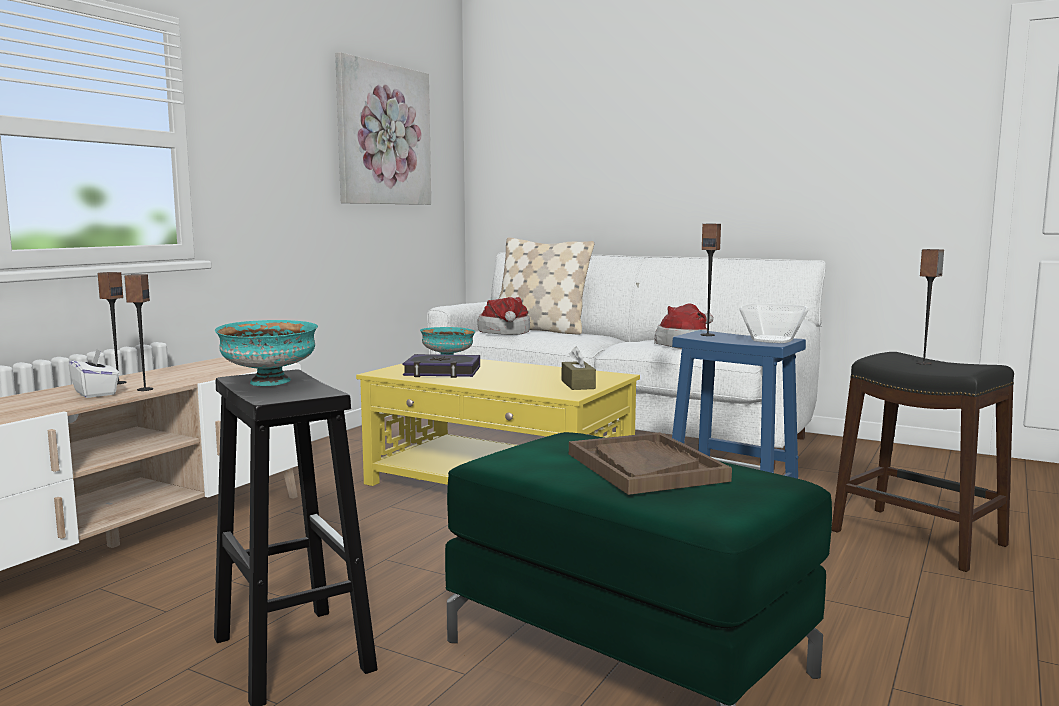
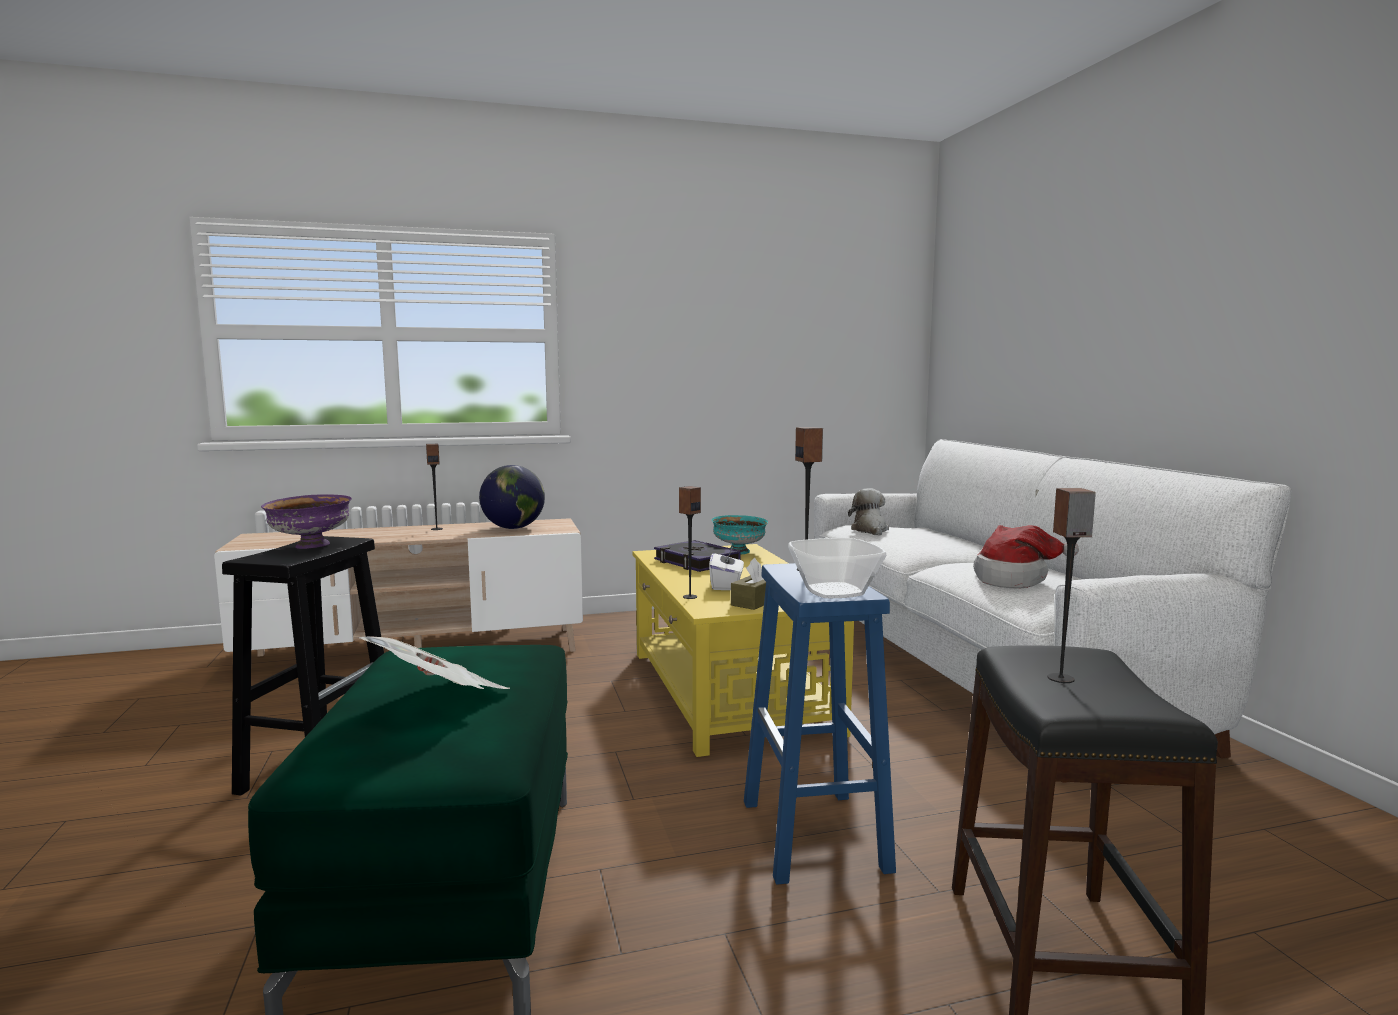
camera: 45 degrees right, 0 degrees up
white tissue box [69,350,120,398] -> white tissue box moved to [709,545,744,590]
speaker [124,274,153,391] -> speaker moved to [679,486,701,599]
turquoise bowl [215,320,318,386] -> purple bowl [261,494,352,549]
picture [335,52,431,205] -> none
hat [477,297,530,335] -> plush toy [848,488,889,536]
beige pillow [499,237,594,335] -> none
brown tray [569,432,732,495] -> newspaper [357,636,511,689]
none -> globe [479,465,545,529]

